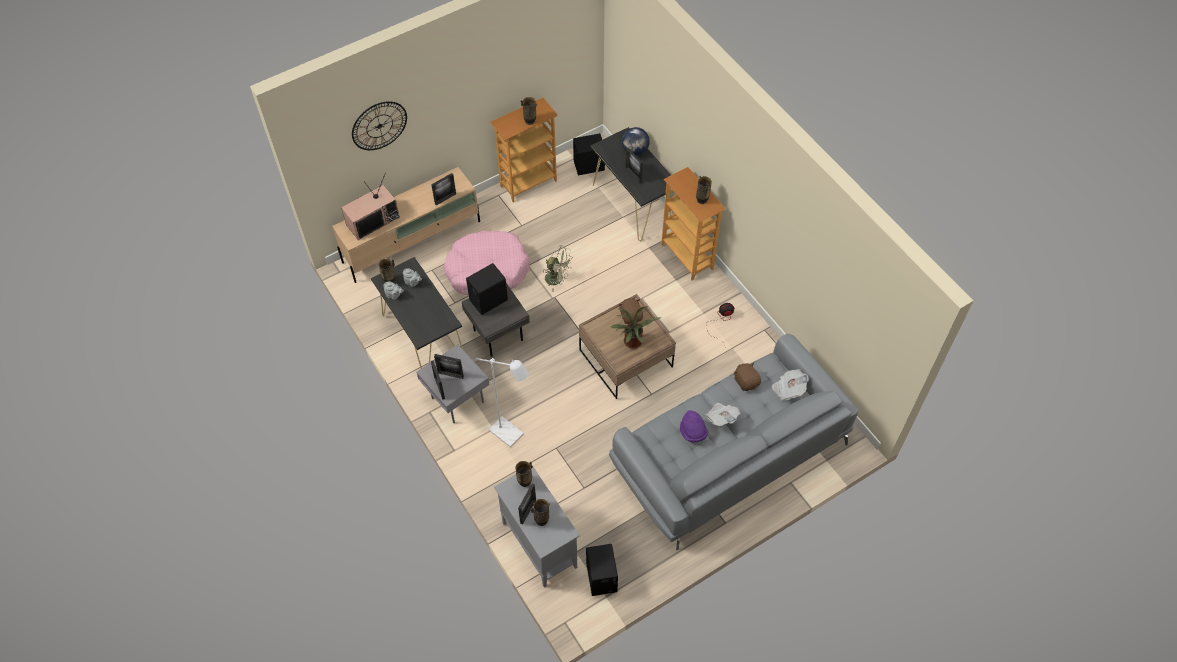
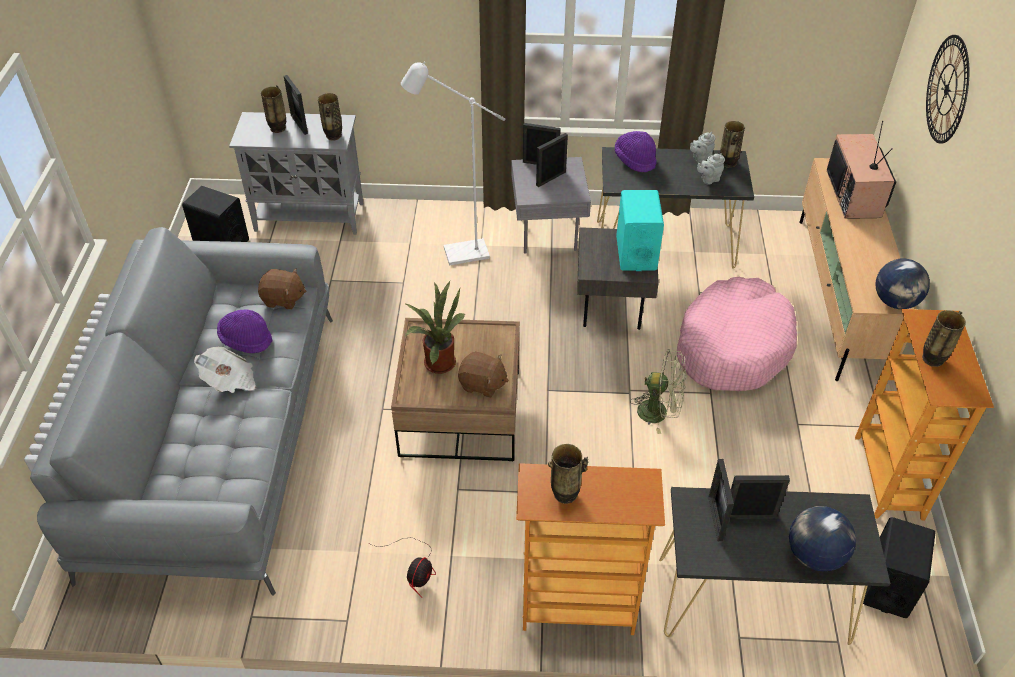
camera: 125 degrees right, 10 degrees down
picture frame [431,173,456,205] -> picture frame moved to [708,459,734,541]
black speaker [466,263,508,315] -> turquoise speaker [616,190,664,271]
green fan [544,245,573,292] -> green fan turned 135 degrees counterclockwise [630,349,686,434]
brown plush toy [734,363,761,391] -> brown plush toy moved to [258,269,306,309]
newspaper [772,369,809,400] -> none
none -> purple hat [615,131,656,172]
none -> globe [876,258,930,309]

